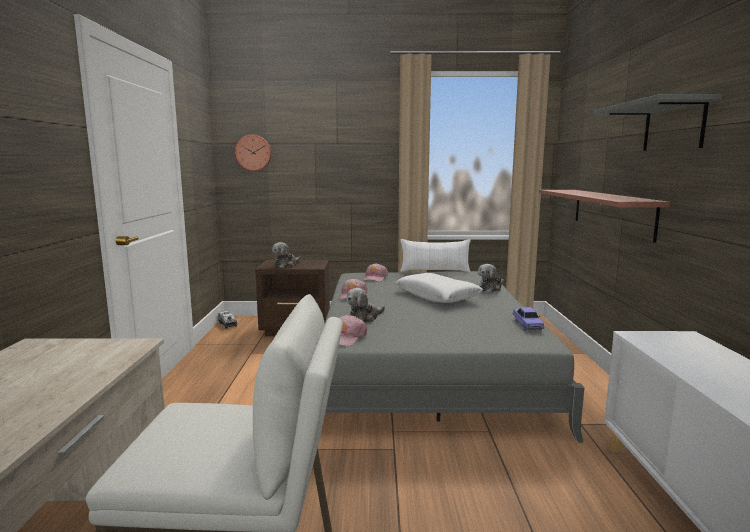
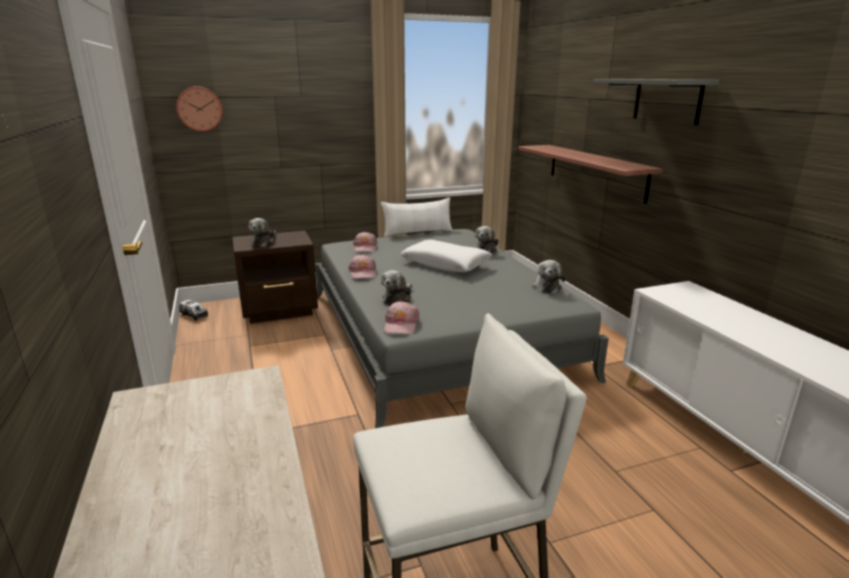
camera: 20 degrees left, 10 degrees up
toy car [512,307,544,330] -> plush toy [532,260,565,293]

